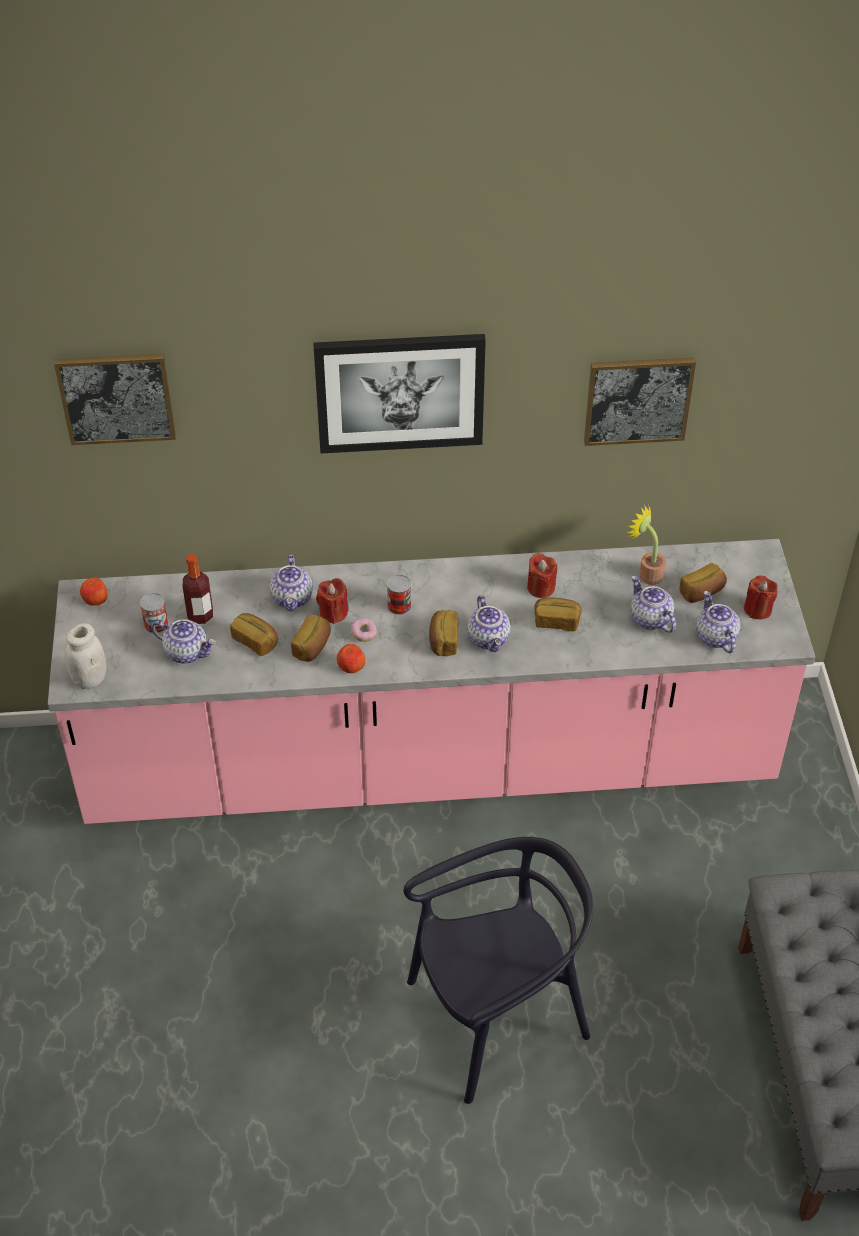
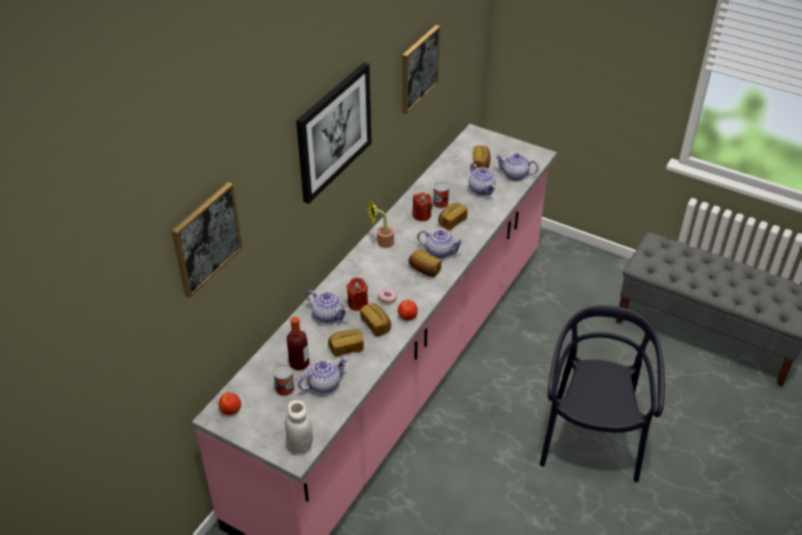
camera: 55 degrees left, 5 degrees down
can [387,574,411,615] -> can moved to [433,182,449,208]
potted plant [627,504,666,585] -> potted plant moved to [367,199,394,248]
teapot [631,576,676,633] -> teapot turned 120 degrees counterclockwise [469,163,496,195]
red candle [744,575,778,619] -> none

